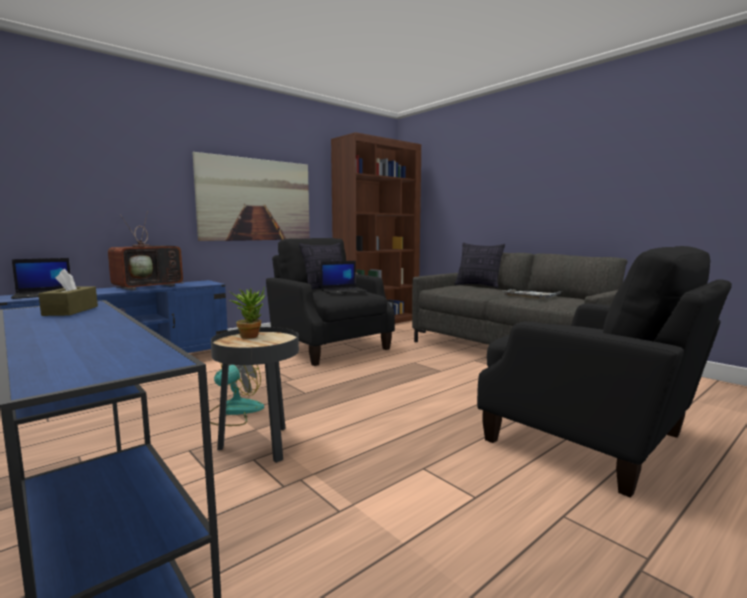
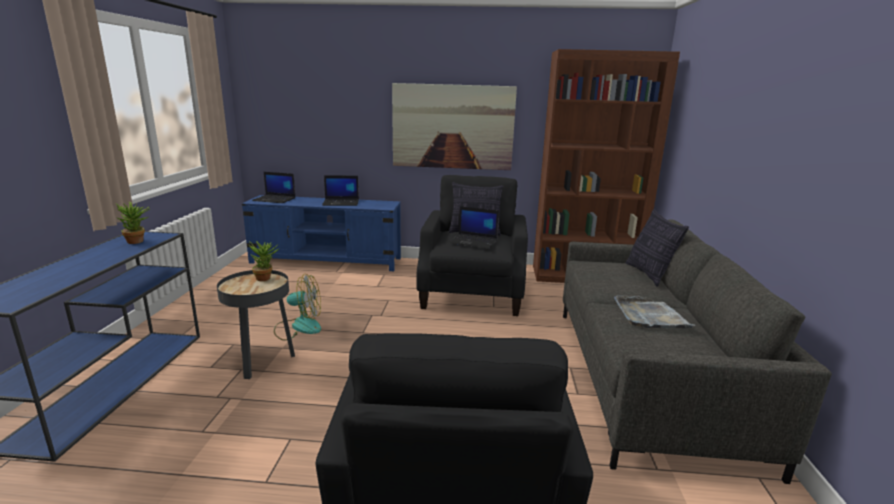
camera: 45 degrees right, 10 degrees up
brown tissue box [39,269,98,316] -> potted plant [116,202,150,244]
television [108,211,184,290] -> laptop [322,175,359,206]

